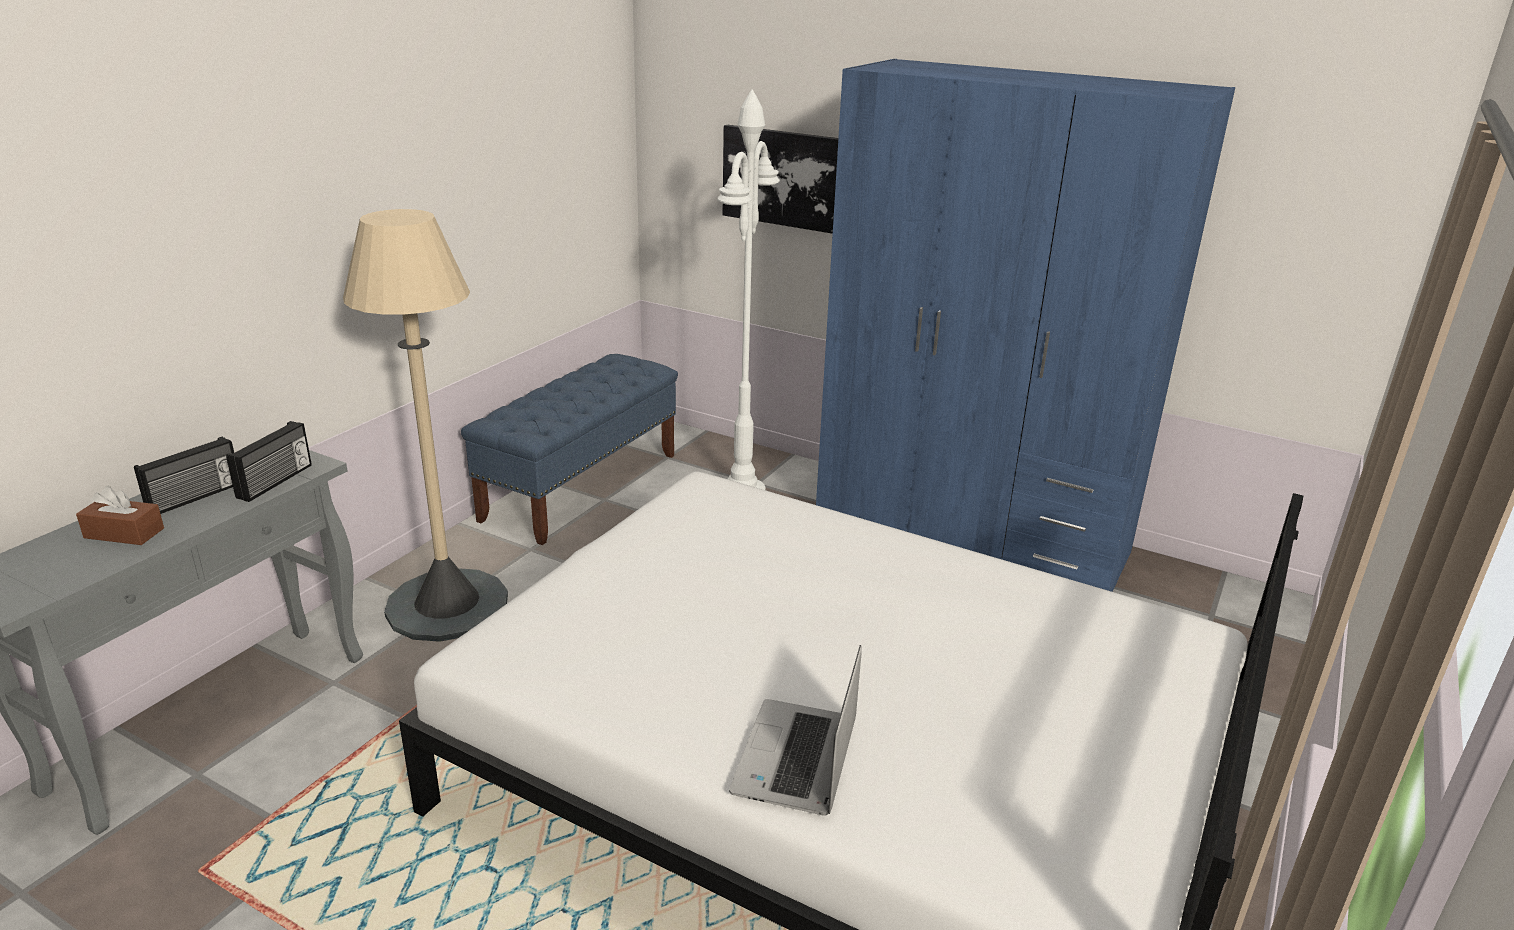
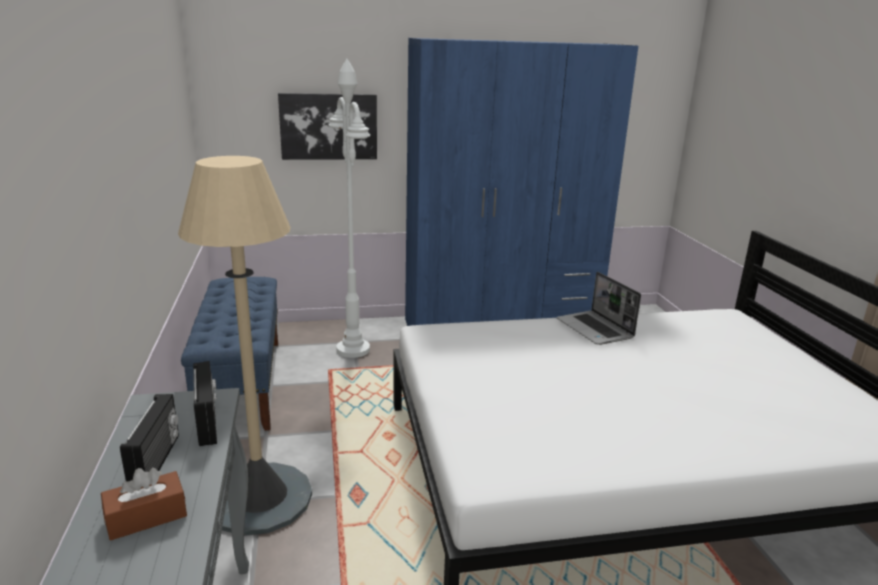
camera: 40 degrees left, 5 degrees down
laptop [729,645,862,816] -> laptop moved to [557,272,641,345]

